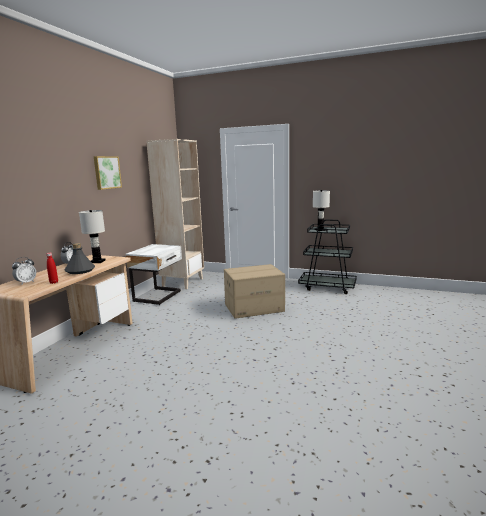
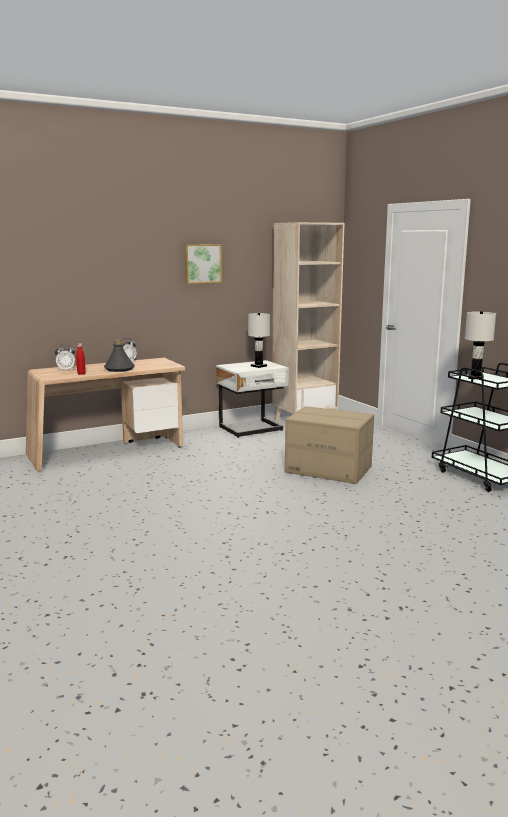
camera: 40 degrees right, 0 degrees up
white table lamp [79,210,105,263] -> white table lamp moved to [248,313,270,368]

